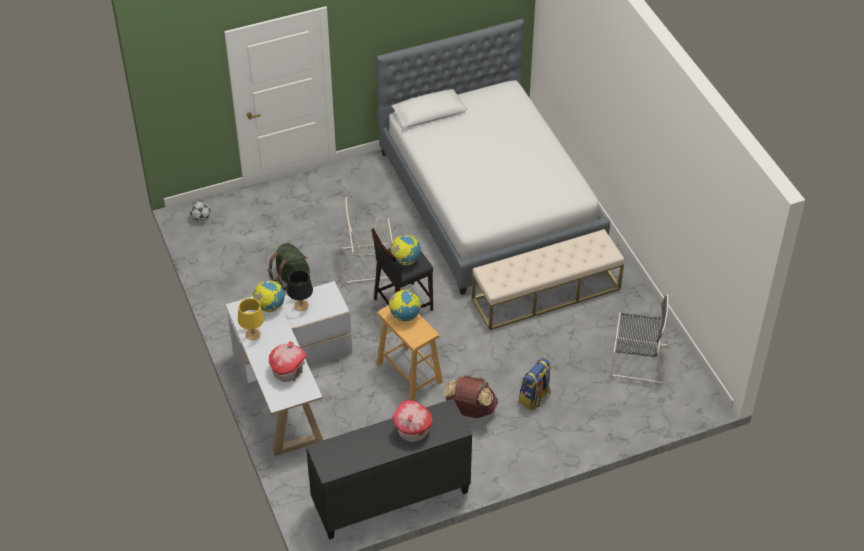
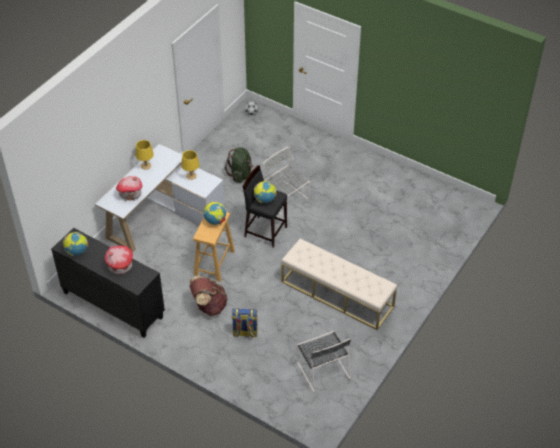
camera: 55 degrees right, 0 degrees up
globe [253,281,285,312] -> globe moved to [63,232,89,256]
black table lamp [287,270,313,311] -> yellow table lamp [181,150,200,180]
bed [377,19,610,295] -> none

